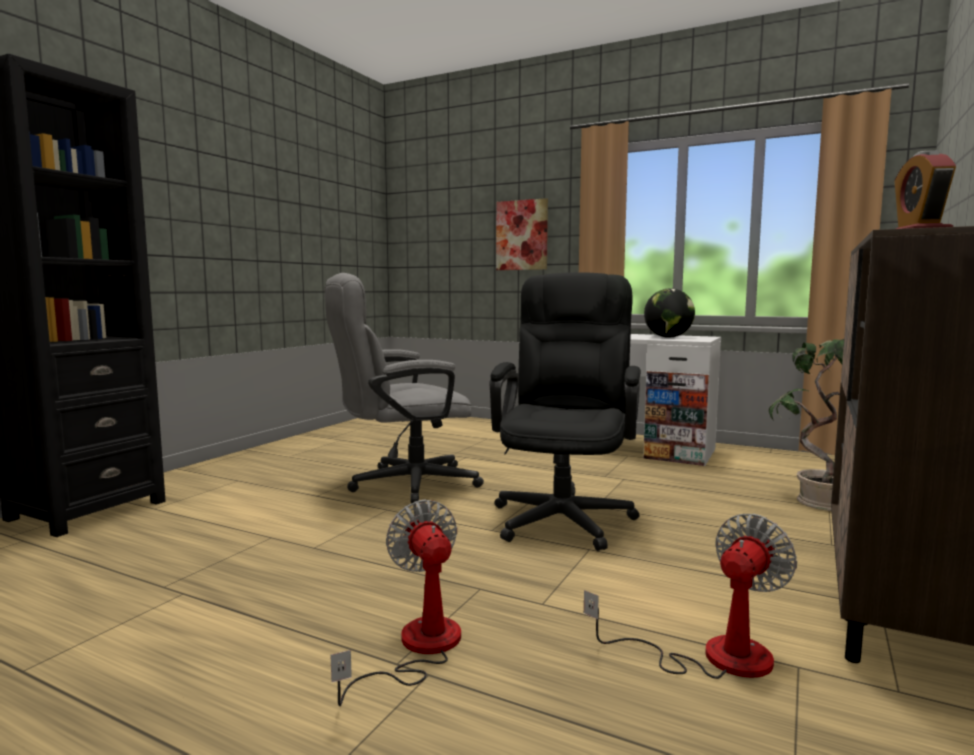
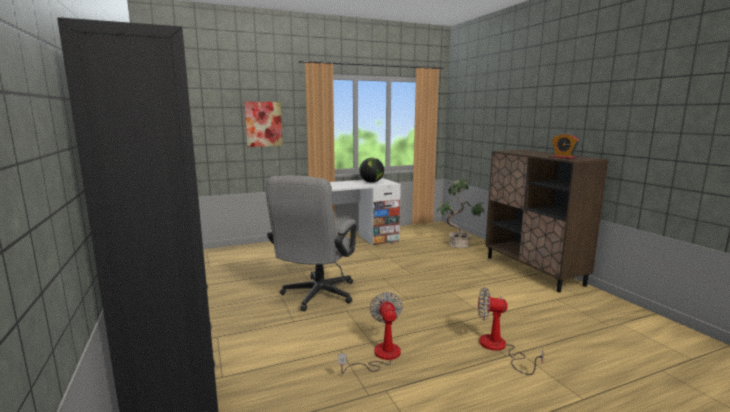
camera: 50 degrees left, 5 degrees up
black office chair [490,272,641,551] -> none
fan [584,514,797,679] -> fan moved to [338,292,403,374]

